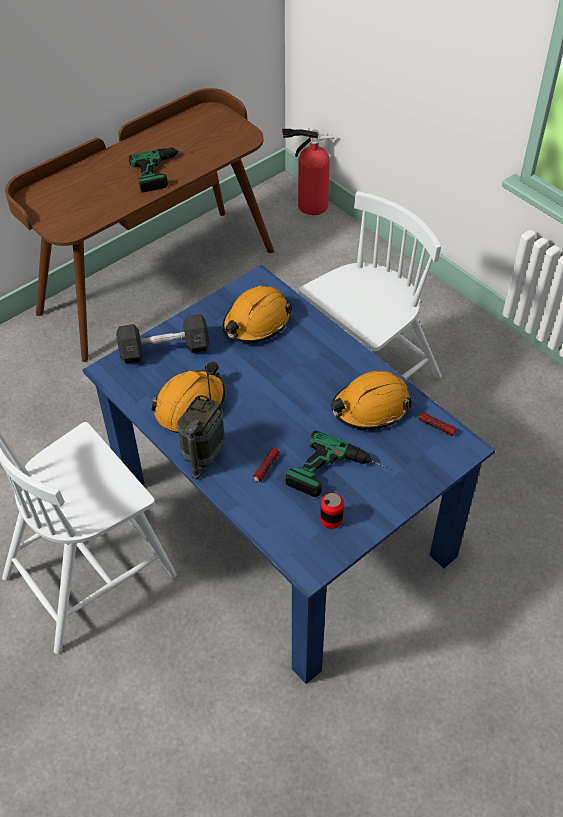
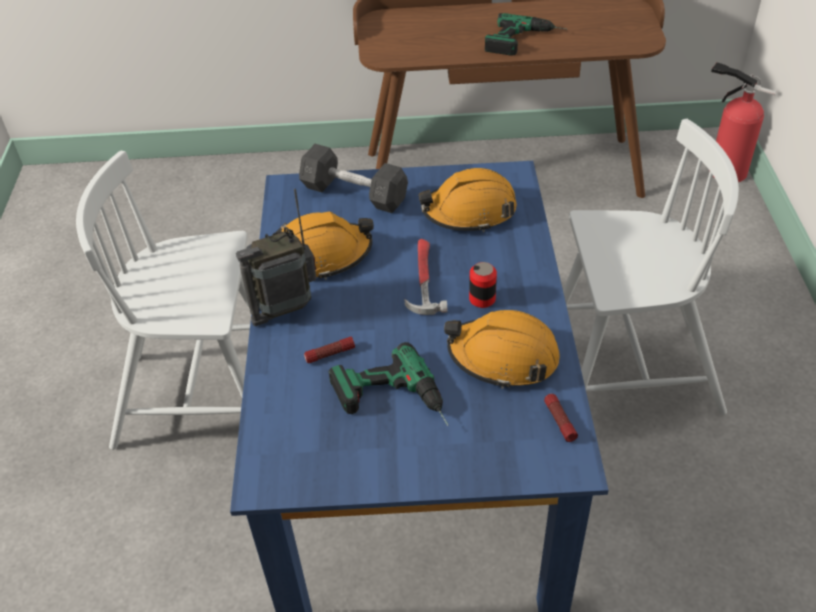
camera: 40 degrees right, 5 degrees down
can [320,493,344,529] -> can moved to [469,262,497,308]
none -> hammer [404,239,447,315]

